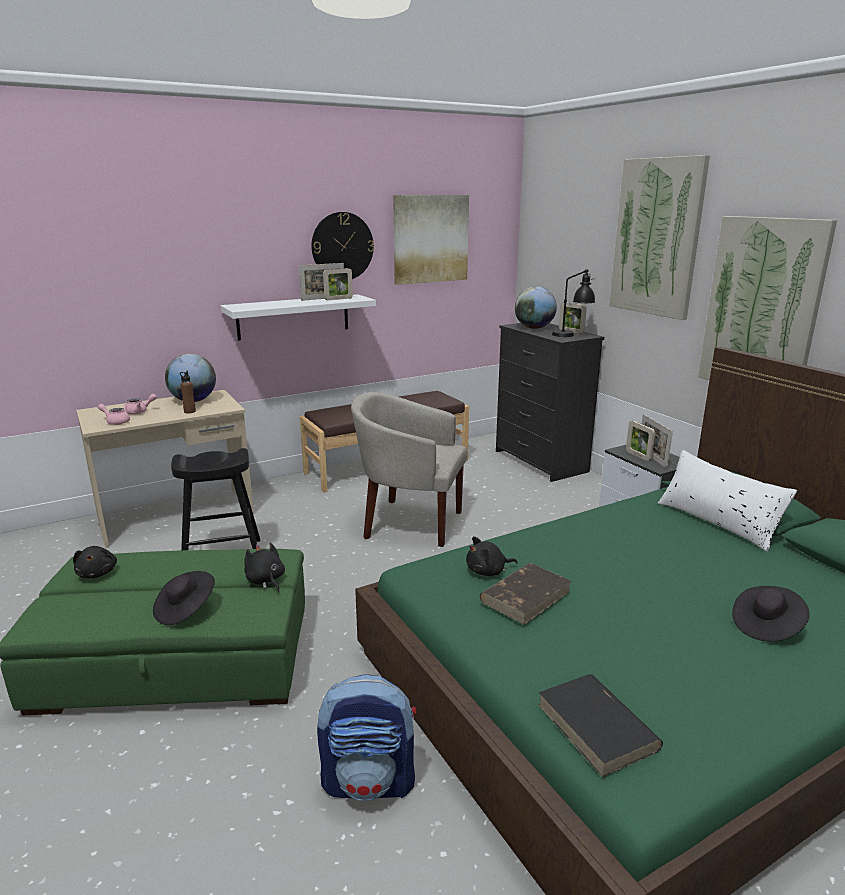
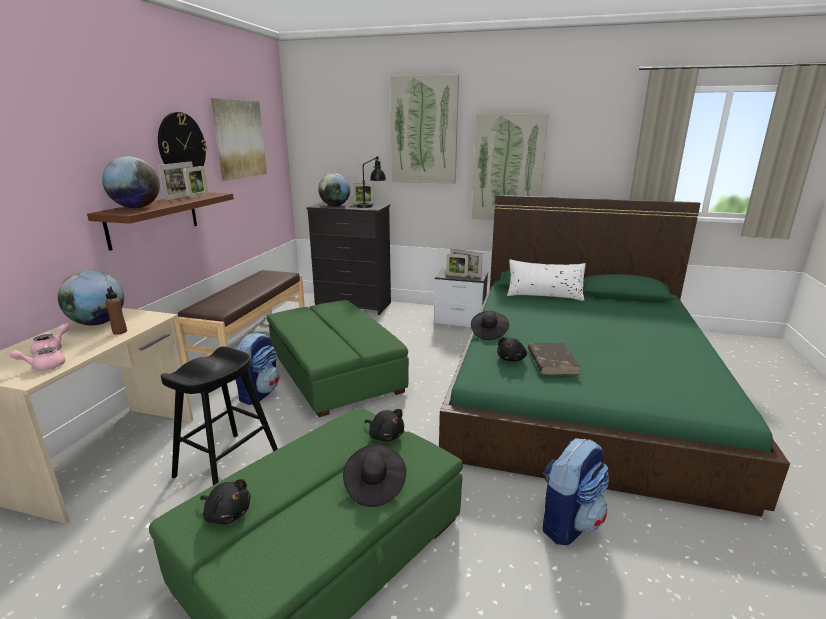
camera: 45 degrees left, 0 degrees up
white shelf [220,294,376,341] -> brown shelf [87,192,234,251]
black plush toy [244,542,285,592] -> black plush toy turned 150 degrees counterclockwise [365,409,404,442]
beige armchair [351,392,468,547] -> green ottoman [267,300,409,417]
black book [538,674,663,777] -> none
black hat [732,586,809,641] -> black hat moved to [471,311,509,340]
none -> globe [102,156,160,208]
none -> backpack [235,332,279,405]

